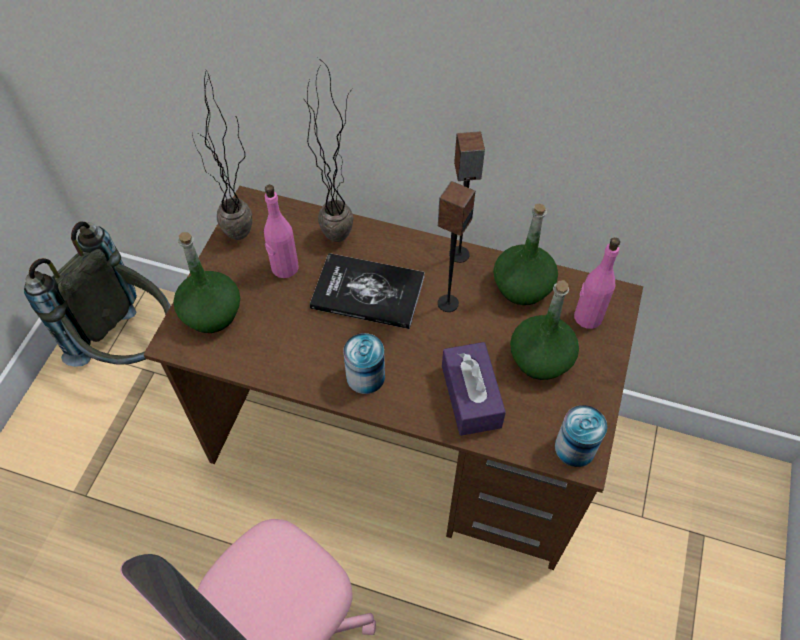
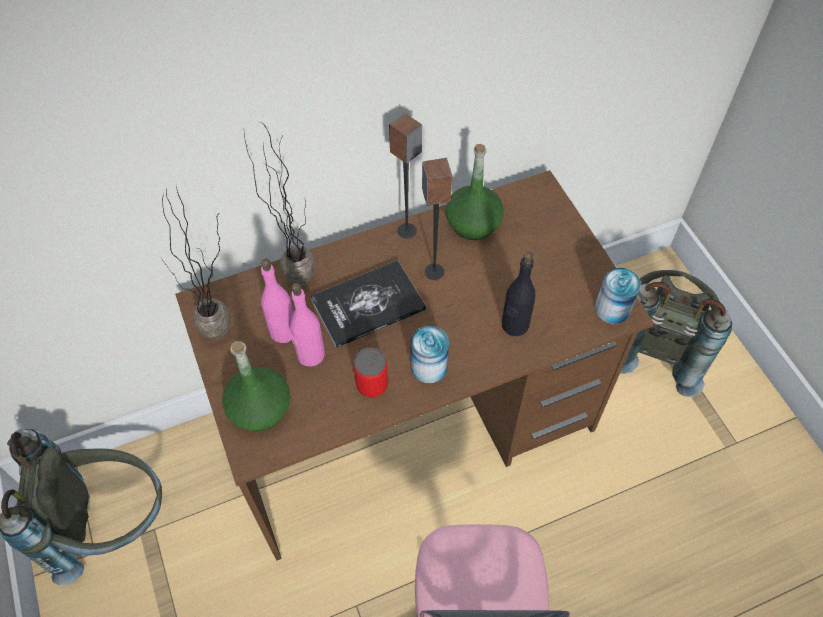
camera: 40 degrees left, 0 degrees up
purple tissue box [442,342,506,436] -> black bottle [502,251,535,336]
green bottle [510,280,579,380] -> none
pink bottle [574,237,620,329] -> pink bottle moved to [290,283,325,367]
none -> can [353,347,388,397]
none -> grey backpack [620,270,732,397]

